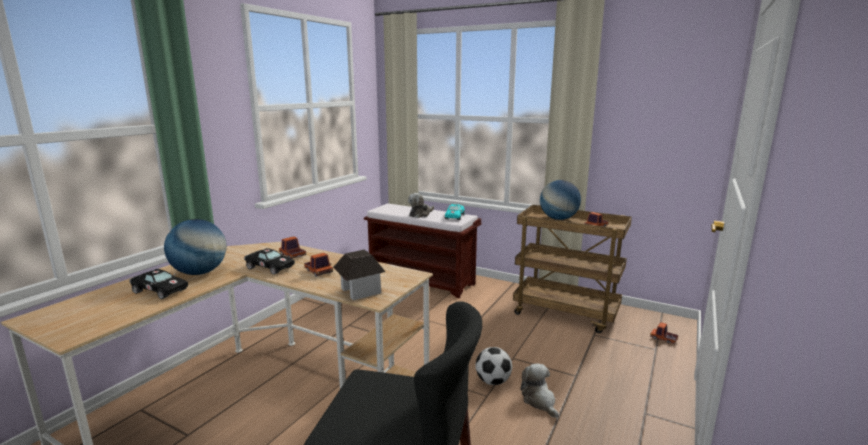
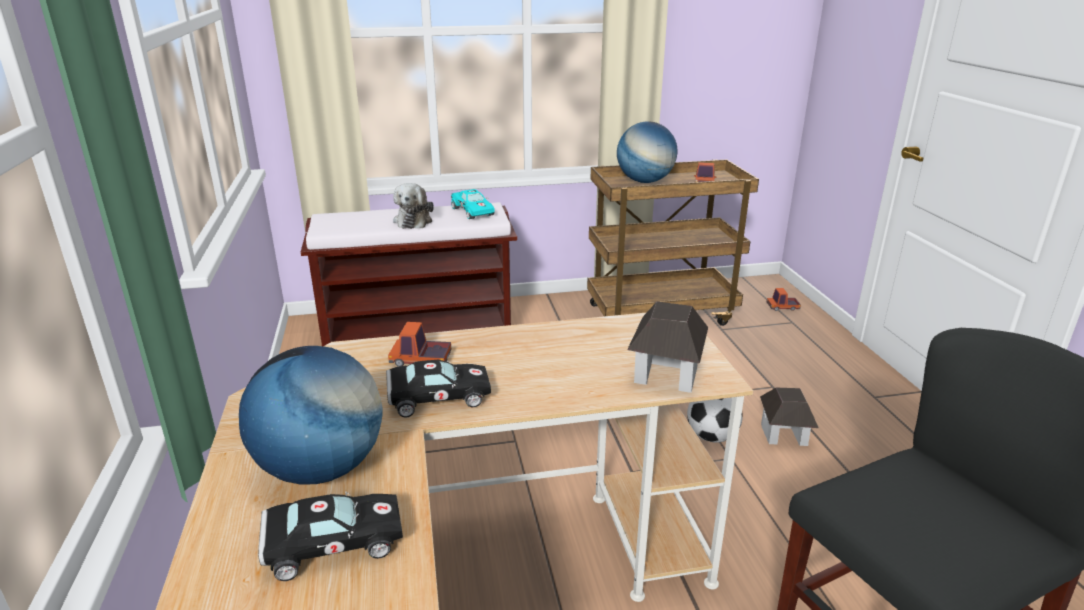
camera: 40 degrees left, 10 degrees up
toy truck [304,253,333,277] -> none
plush toy [521,364,559,418] -> toy house [760,388,819,446]

